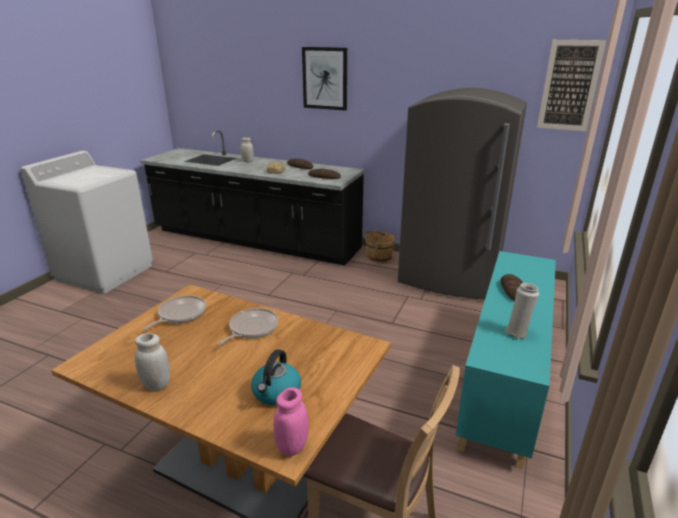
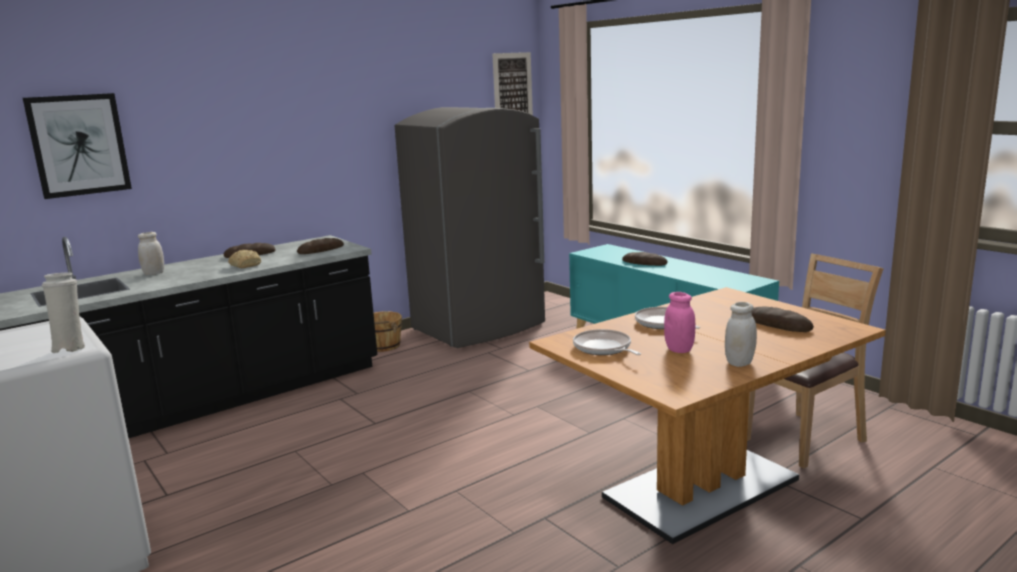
camera: 60 degrees left, 10 degrees down
kettle [251,349,301,406] -> bread [752,307,814,332]
pink jar [274,387,309,457] -> pink jar moved to [664,292,695,353]
picture [302,47,347,111] -> picture moved to [23,93,132,199]
white vase [505,283,539,339] -> white vase moved to [41,272,85,353]

